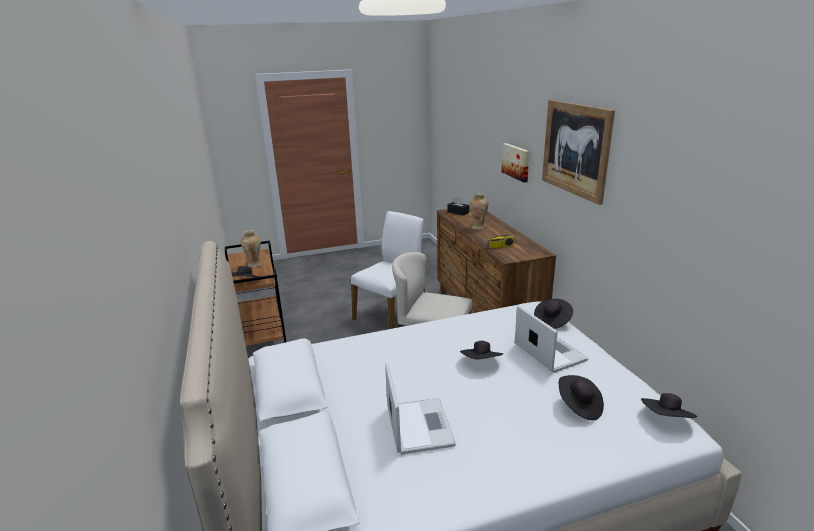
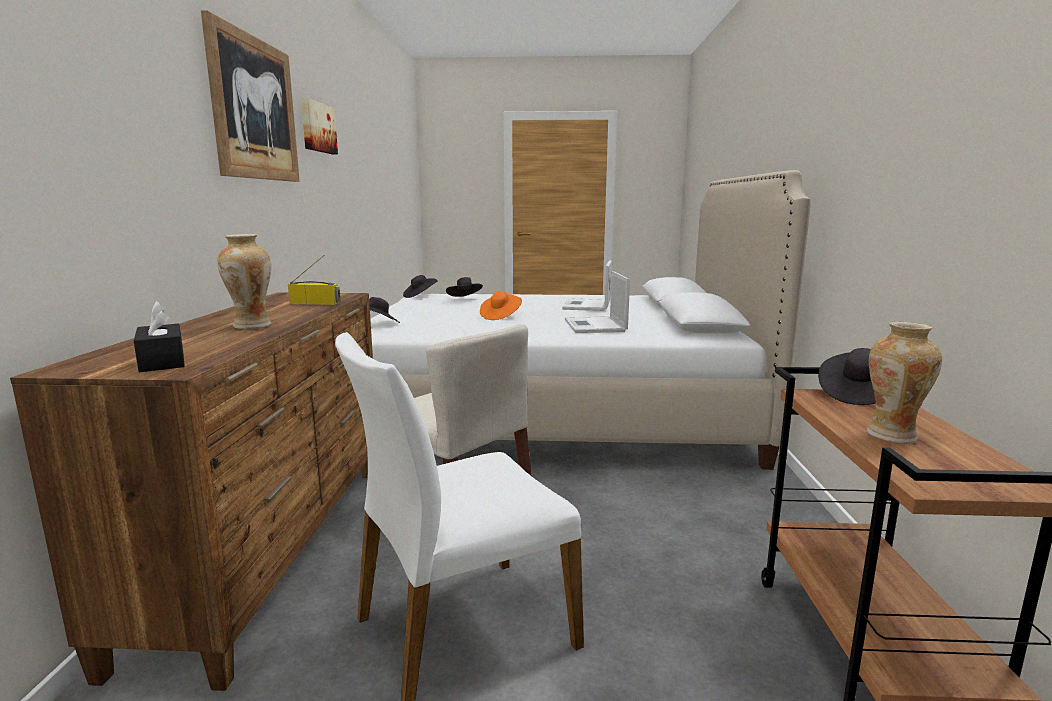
camera: 160 degrees left, 10 degrees down
black hat [460,341,503,360] -> orange hat [480,291,522,320]
picture [502,143,530,183] -> picture moved to [301,97,338,154]
laptop [515,305,588,373] -> laptop moved to [565,271,630,333]

